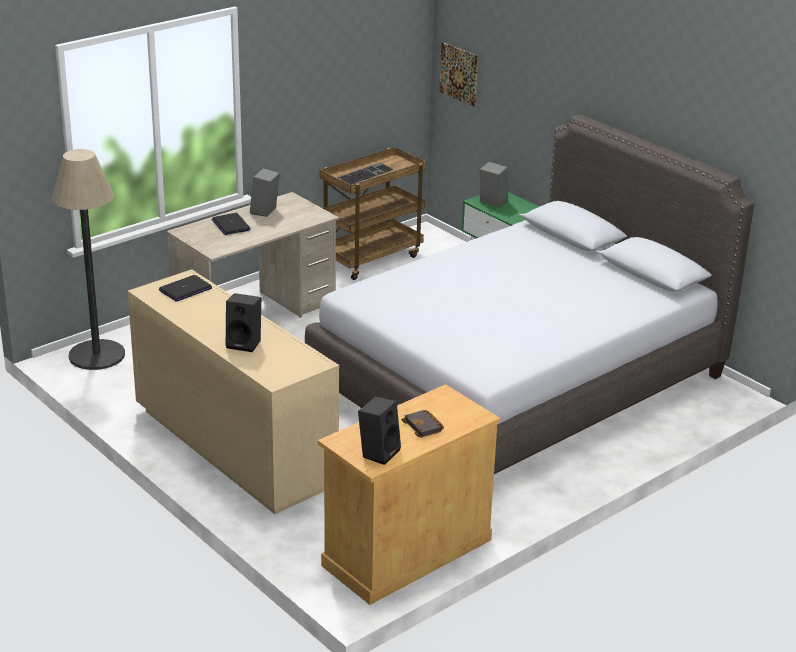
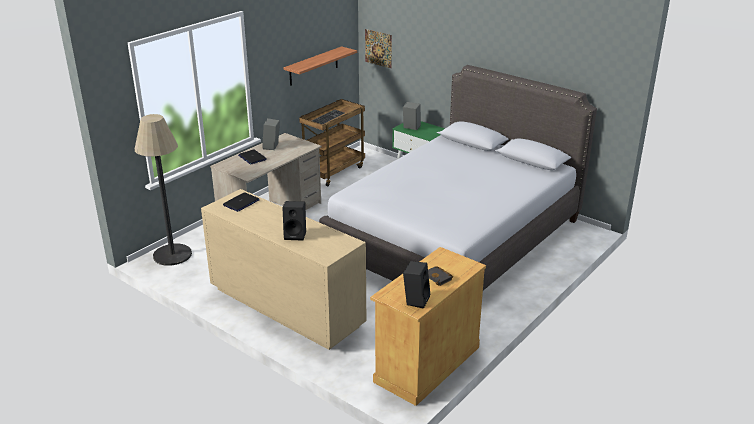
camera: 10 degrees left, 0 degrees up
none -> shelf [284,46,357,86]

